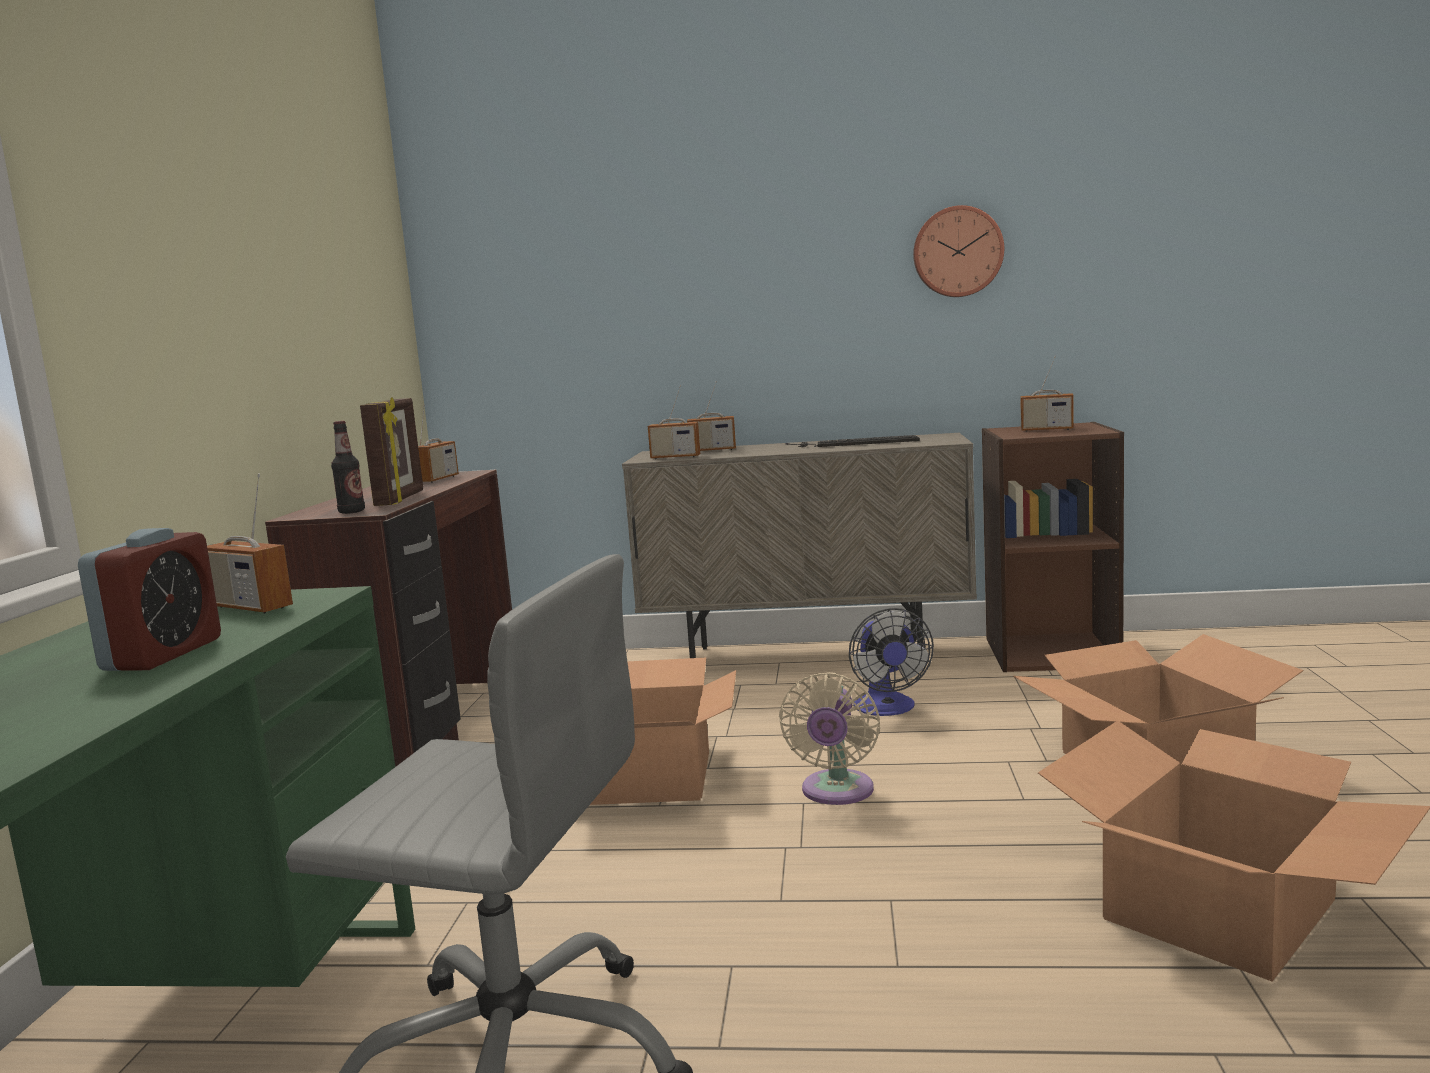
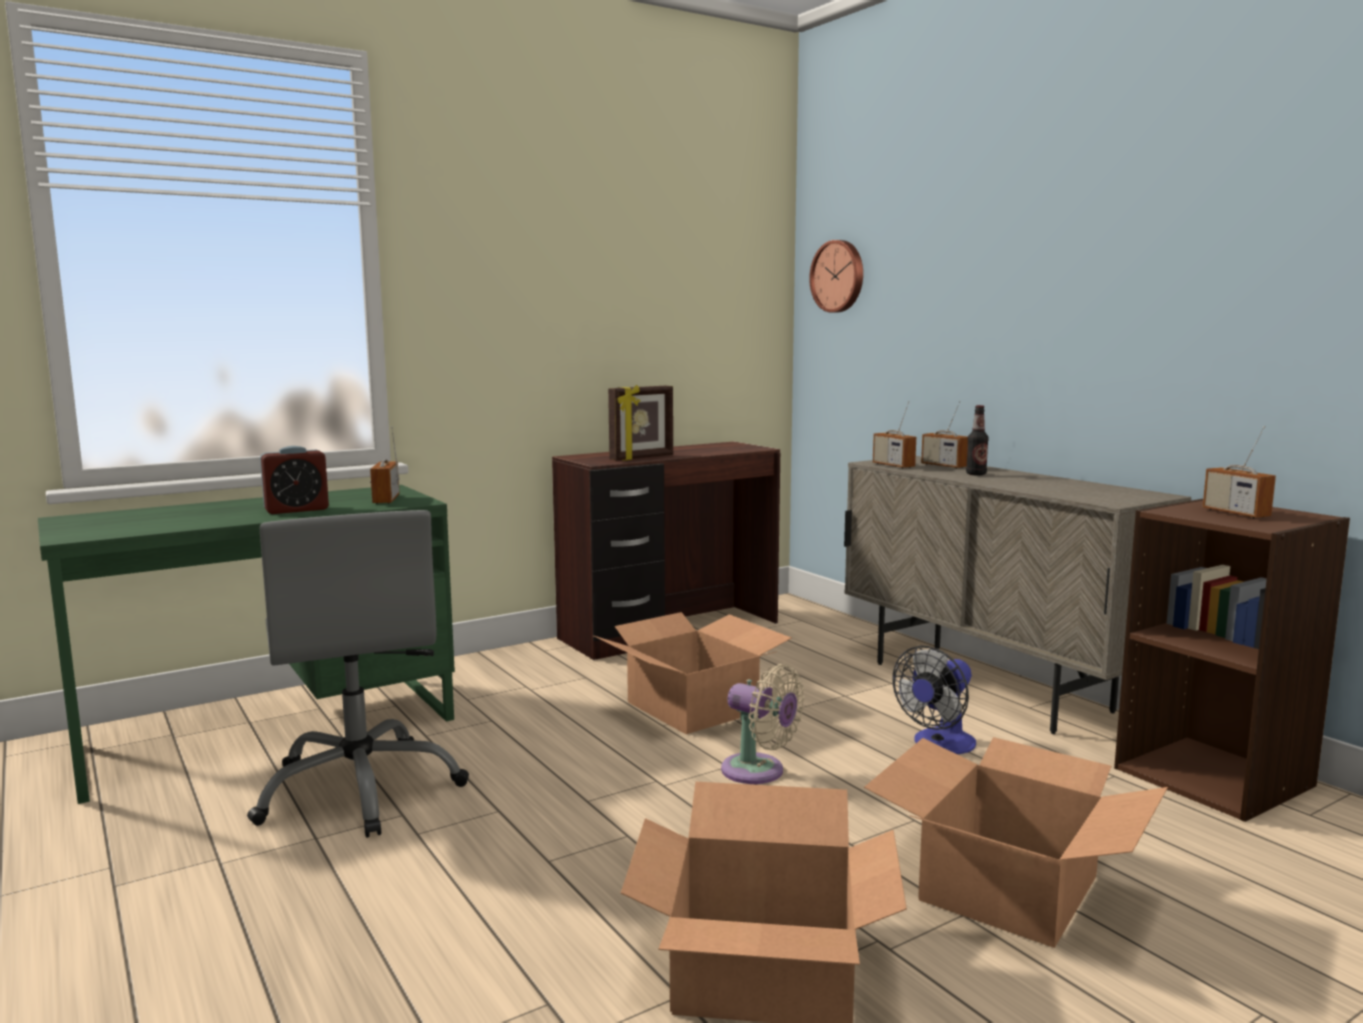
camera: 50 degrees right, 0 degrees up
bottle [331,421,365,514] -> bottle moved to [966,405,989,476]
radio [418,405,459,483] -> none
beige fan [779,672,880,805] -> beige fan turned 120 degrees counterclockwise [721,664,804,784]
keyboard [786,435,920,447] -> none
wall clock [913,205,1004,297] -> wall clock moved to [809,240,863,313]

